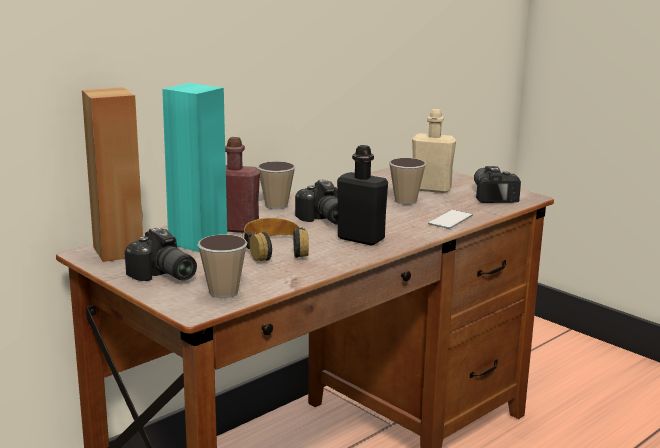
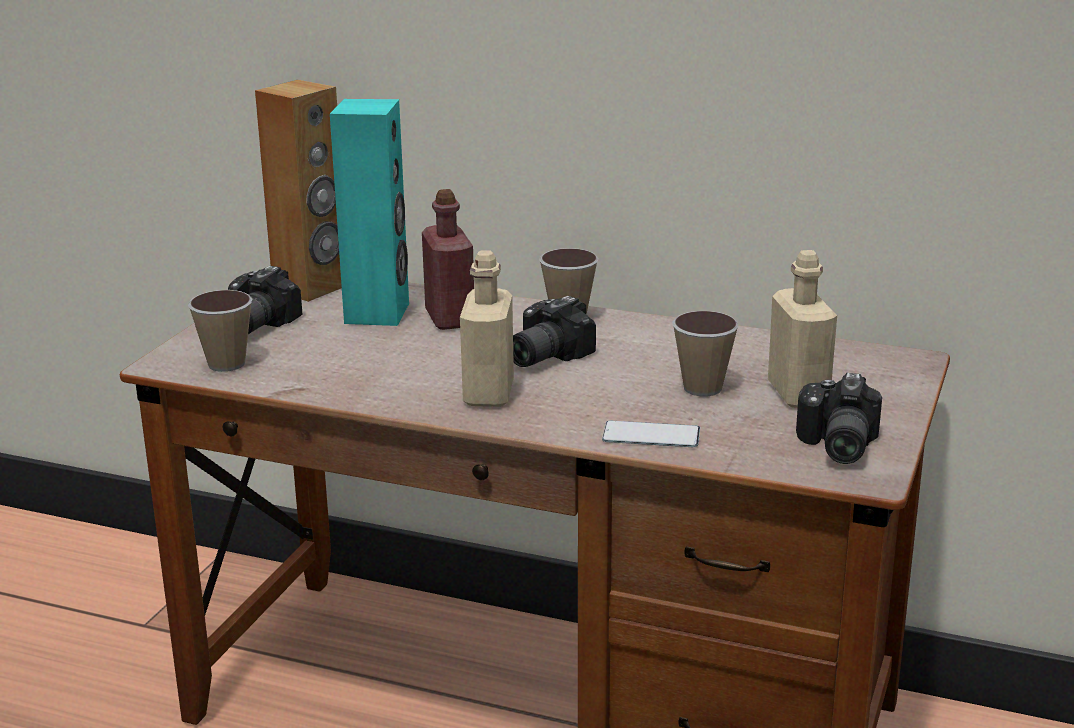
camera: 65 degrees right, 5 degrees up
headphones [243,218,309,261] -> none
black bottle [337,145,388,246] -> beige bottle [460,250,514,407]
camera [474,166,521,203] -> camera turned 135 degrees clockwise [796,373,882,464]

